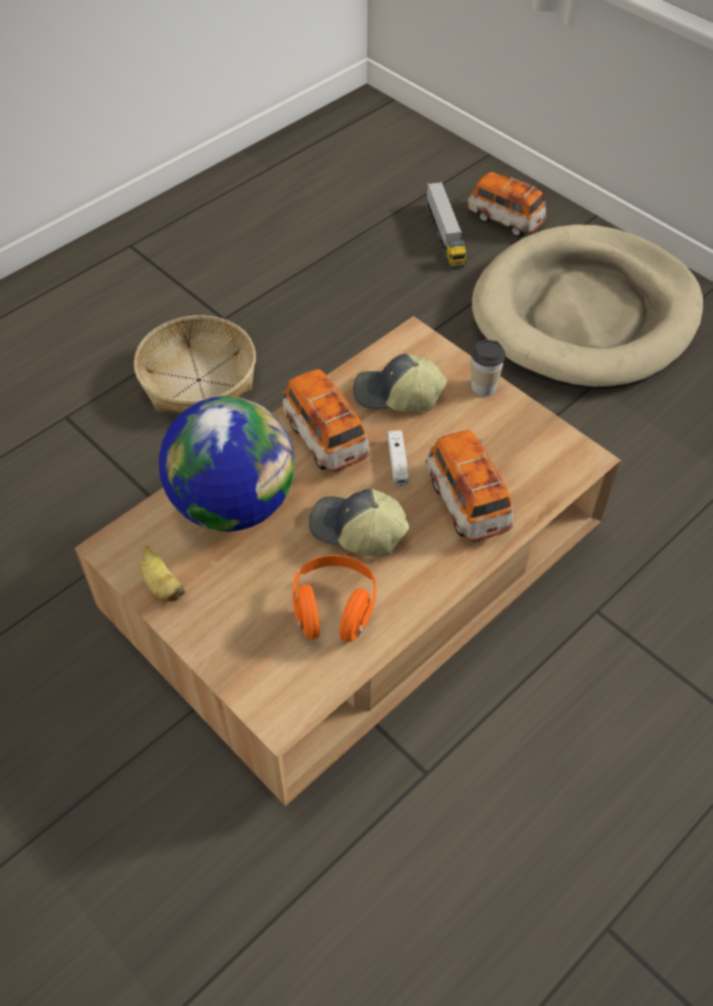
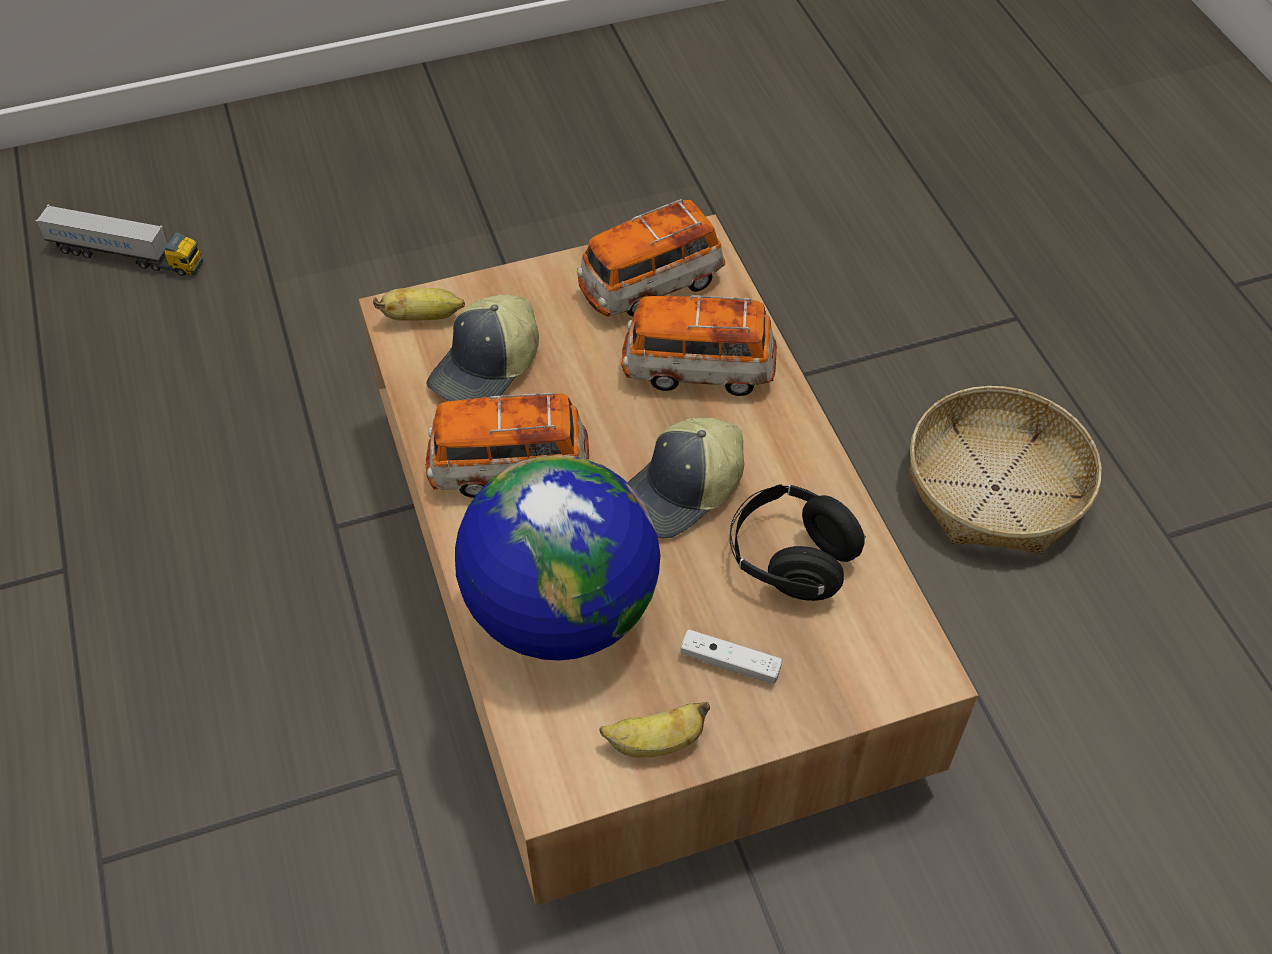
camera: 65 degrees left, 0 degrees up
basket [134,315,256,413] -> basket moved to [909,386,1102,554]
orange headphones [292,555,376,642] -> black headphones [730,484,866,601]
white game controller [387,430,409,486] -> white game controller moved to [680,629,783,684]
toy car [467,172,546,237] -> toy car moved to [577,199,725,317]
cup [471,340,506,396] -> none
beige dog bed [472,224,703,389] -> none
none -> banana [373,288,465,321]

